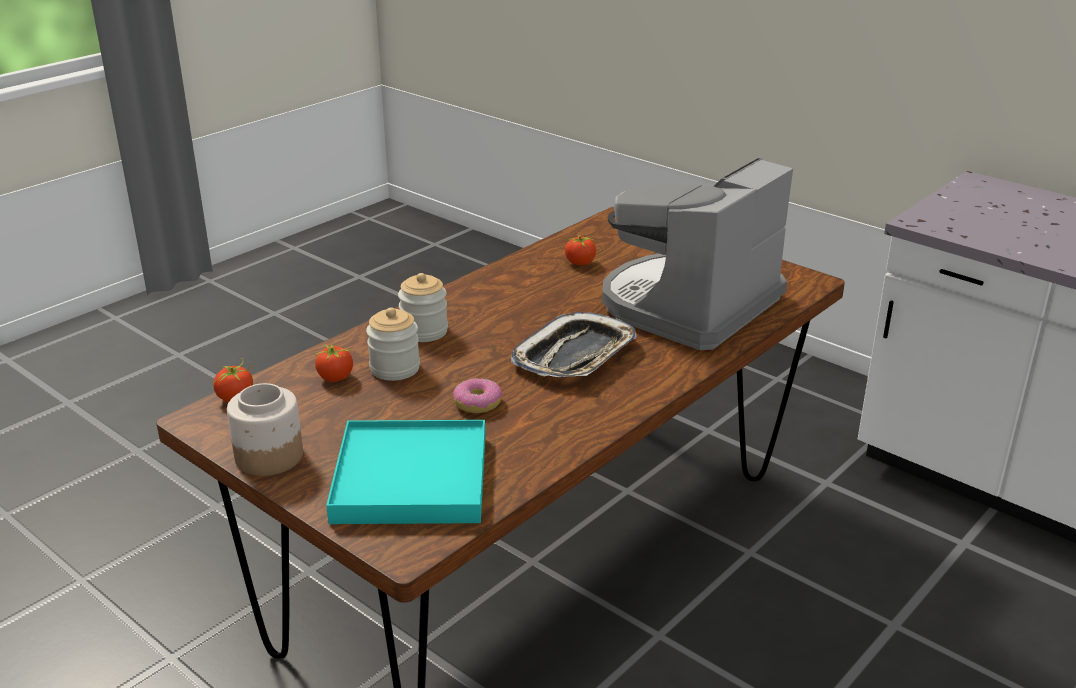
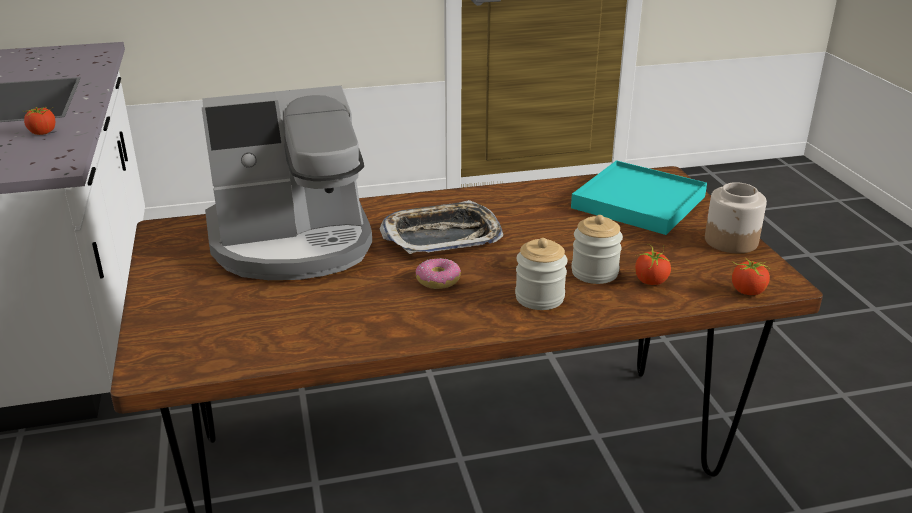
camera: 145 degrees left, 0 degrees up
donut [453,378,502,413] -> donut moved to [416,258,461,289]
tomato [563,234,597,265] -> tomato moved to [24,106,55,135]

